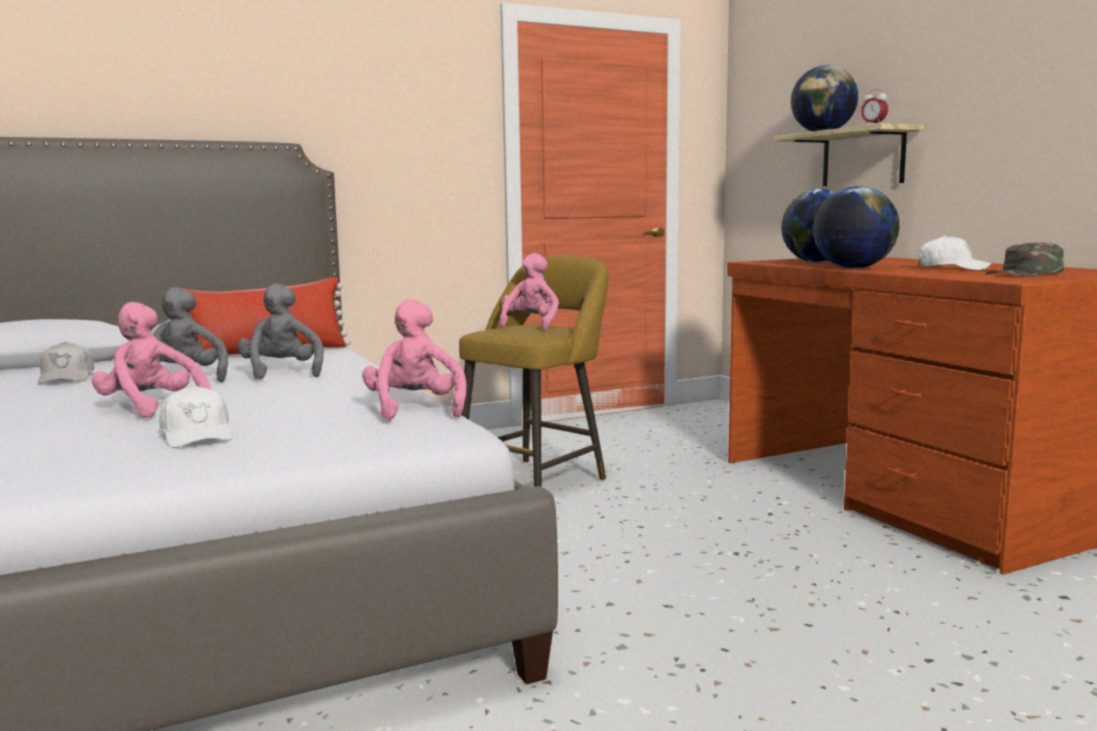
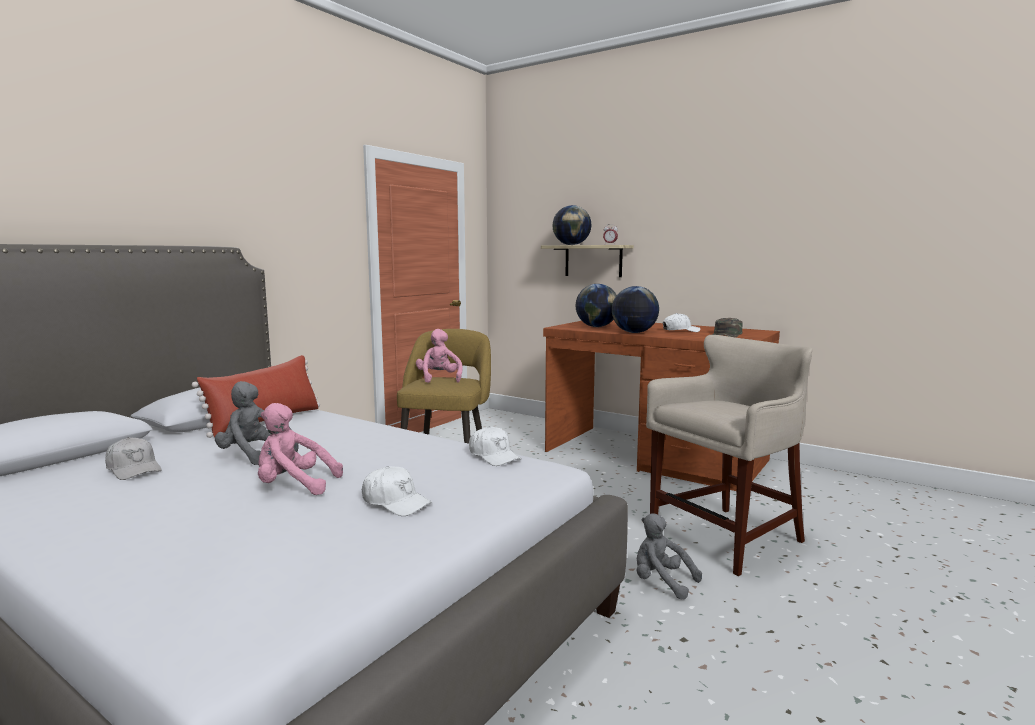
camera: 30 degrees left, 0 degrees up
grey plush toy [237,283,324,380] -> grey plush toy moved to [637,513,702,600]
pink plush toy [362,299,467,420] -> white cap [469,426,521,466]
none -> beige stool [646,335,813,576]

